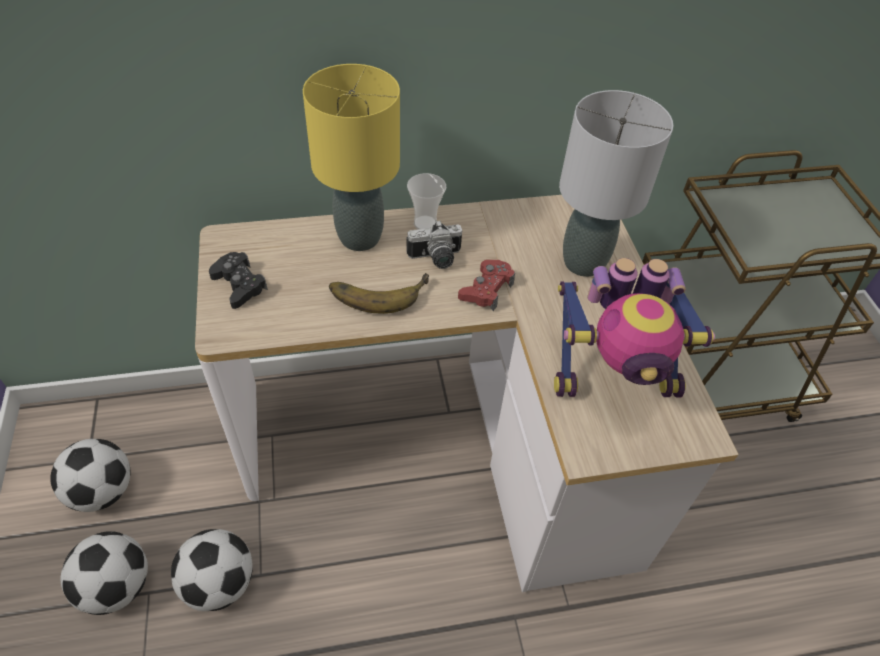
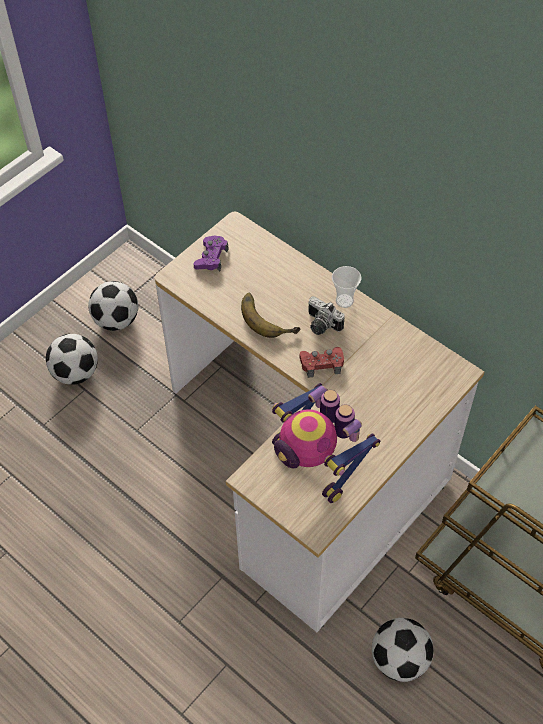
camera: 55 degrees right, 5 degrees up
football [171,529,253,611] -> football moved to [372,618,434,682]
black game controller [209,252,268,309] -> purple game controller [193,235,228,271]
yellow table lamp [303,64,400,251] -> none
grey table lamp [559,90,673,277] -> none

